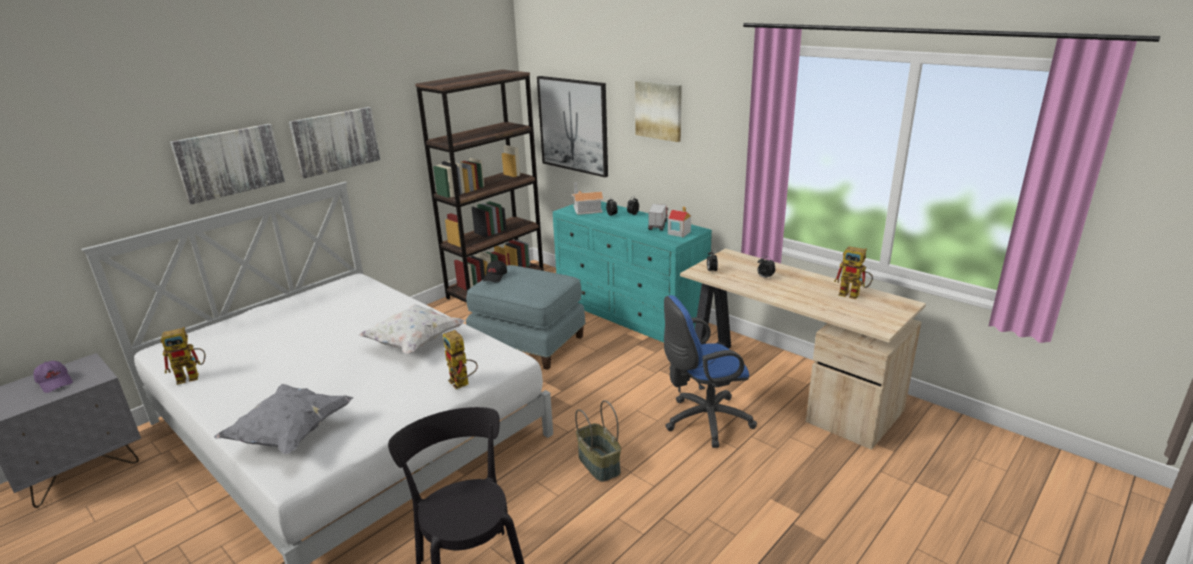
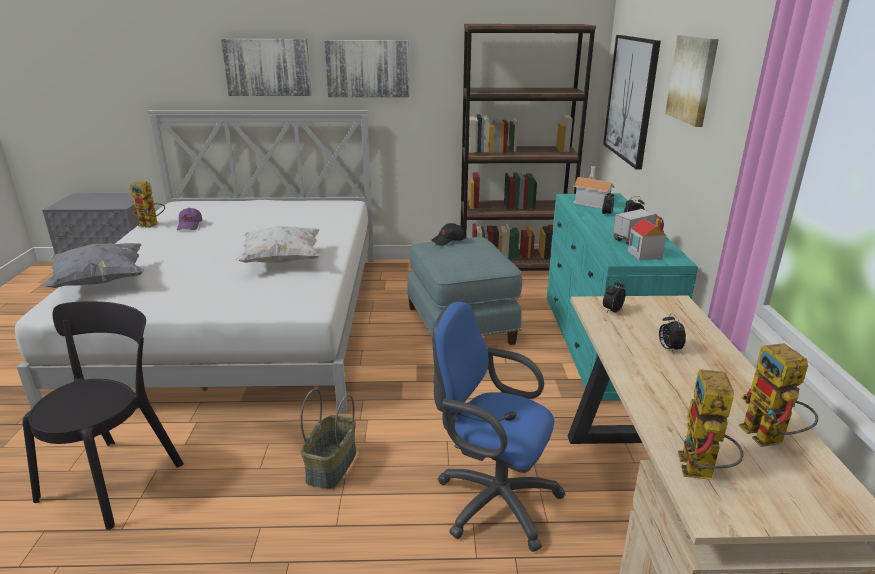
camera: 45 degrees right, 0 degrees up
purple cap [33,361,73,393] -> purple cap moved to [177,207,202,230]
toy robot [443,330,478,389] -> toy robot moved to [678,369,744,480]

